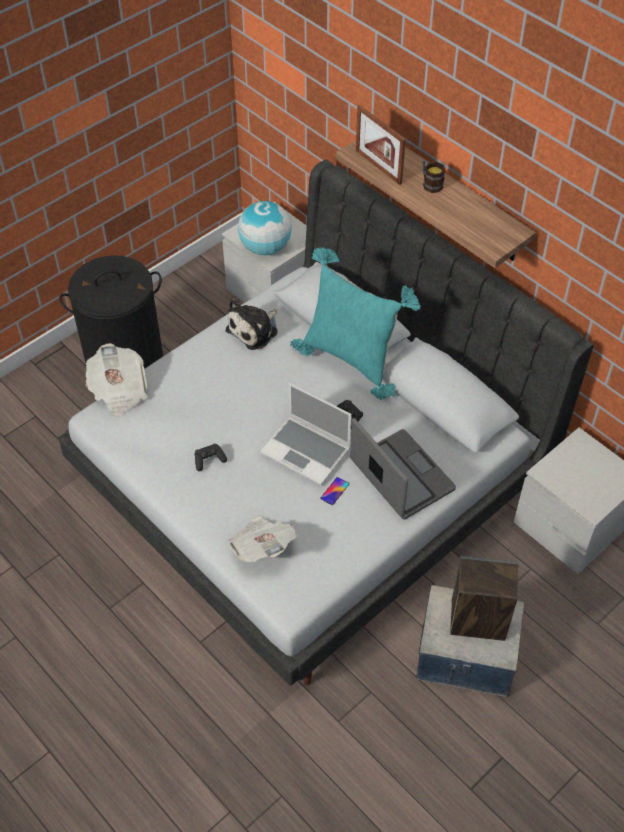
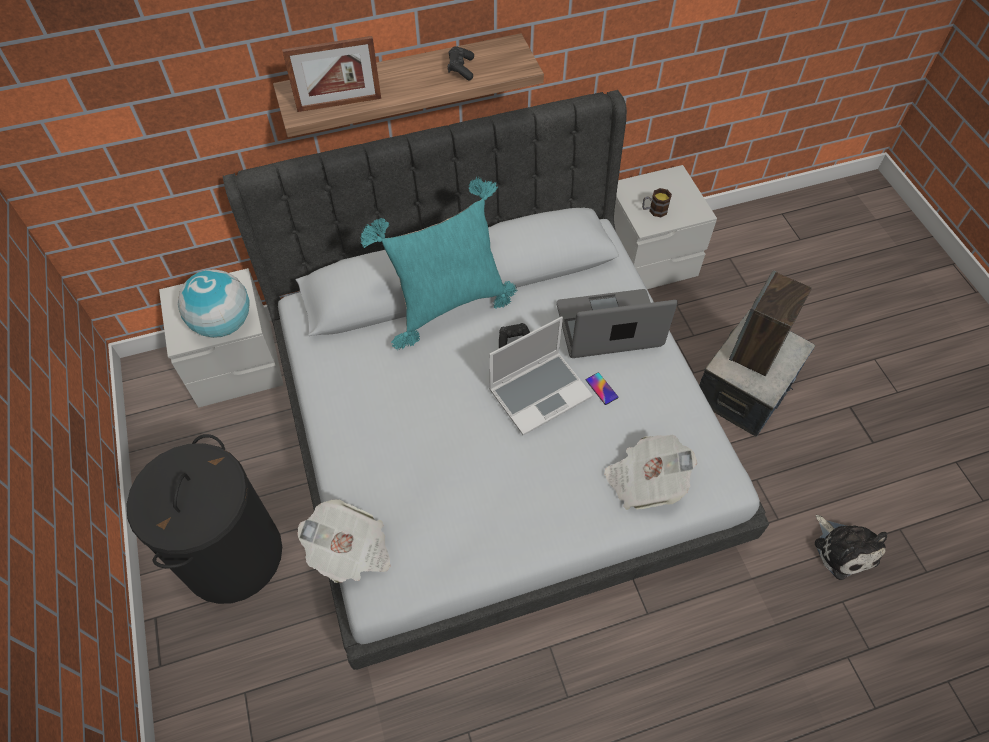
camera: 65 degrees left, 5 degrees up
black game controller [195,444,227,471] -> black game controller moved to [448,46,474,80]
plush toy [226,299,278,350] -> plush toy moved to [815,515,887,580]
mug [422,160,445,193] -> mug moved to [642,188,672,217]

